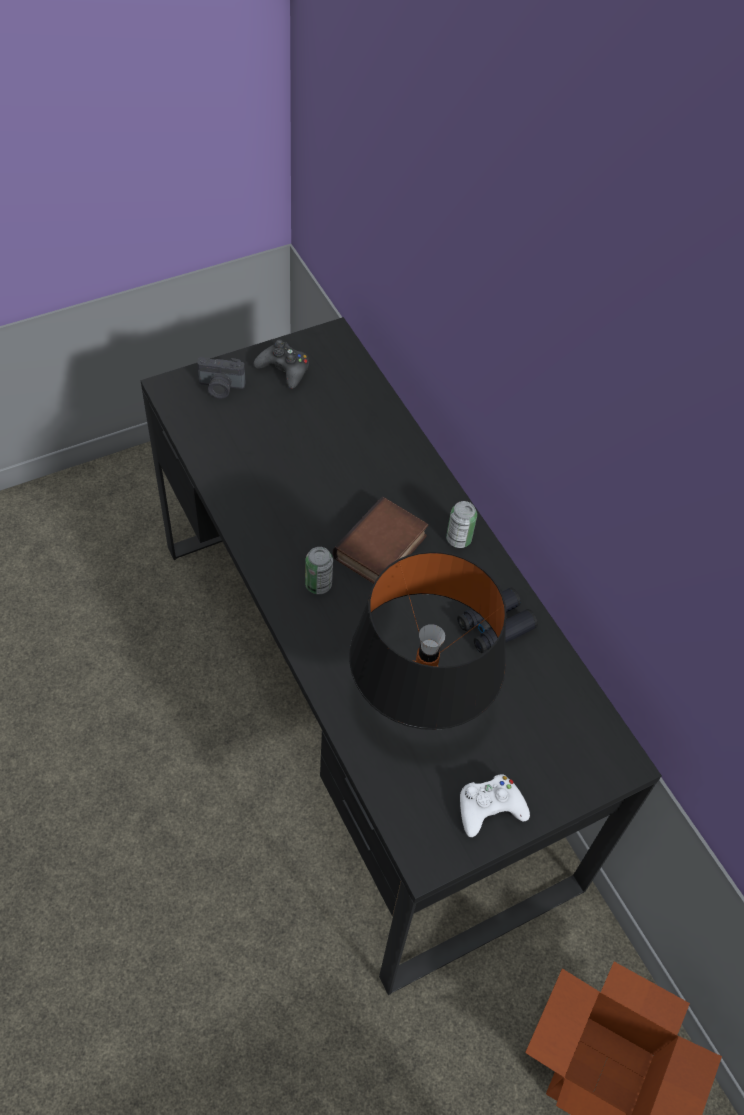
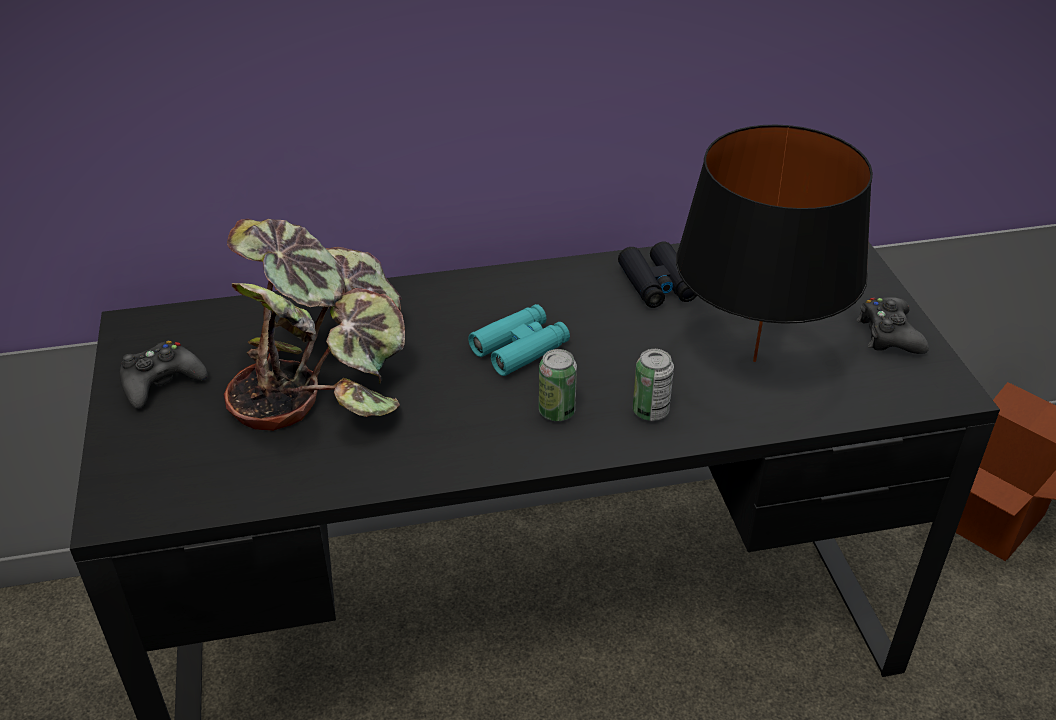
camera: 70 degrees left, 15 degrees down
camera [197,357,245,398] -> none
book [333,497,428,584] -> turquoise binoculars [468,304,570,376]
can [446,501,477,548] -> can moved to [633,349,674,421]
white game controller [460,774,530,837] -> black game controller [856,297,929,354]
none -> potted plant [224,219,405,431]

